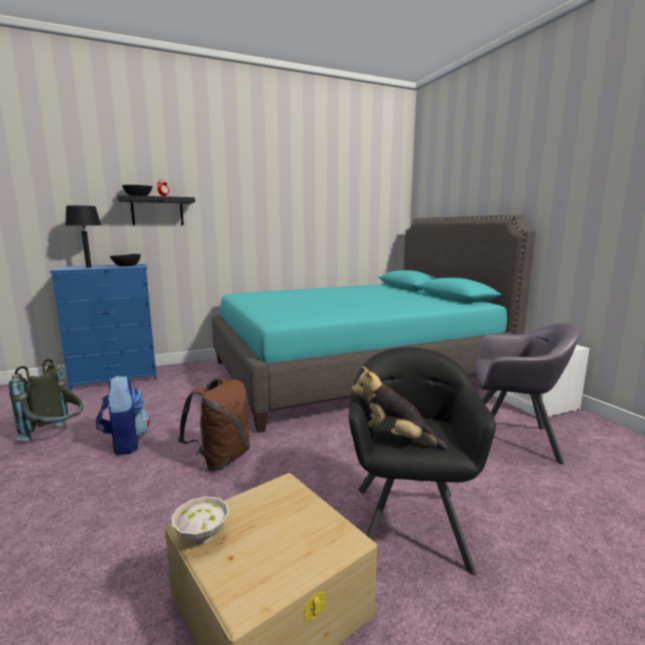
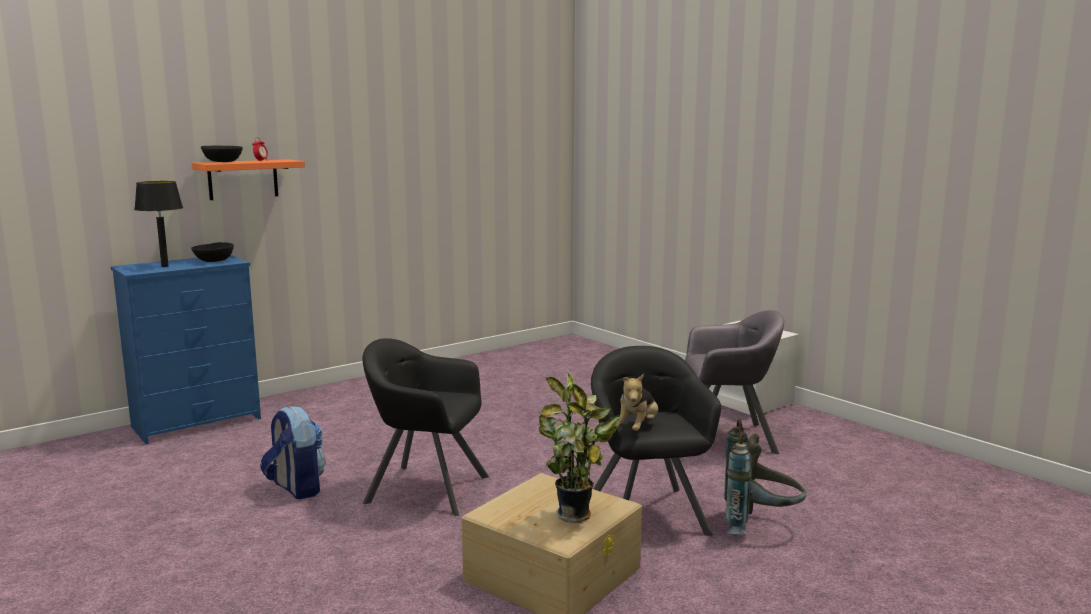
camera: 15 degrees left, 0 degrees up
grey backpack [9,359,84,441] -> grey backpack moved to [724,419,806,535]
black shelf [117,195,195,225] -> orange shelf [192,159,305,200]
white bowl [172,496,229,544] -> none
brown backpack [178,378,250,471] -> black armchair [362,338,489,516]
turquoise bed [212,215,536,433] -> none
plush toy [352,366,447,449] -> plush toy turned 75 degrees counterclockwise [616,374,658,431]
none -> potted plant [538,371,620,523]

